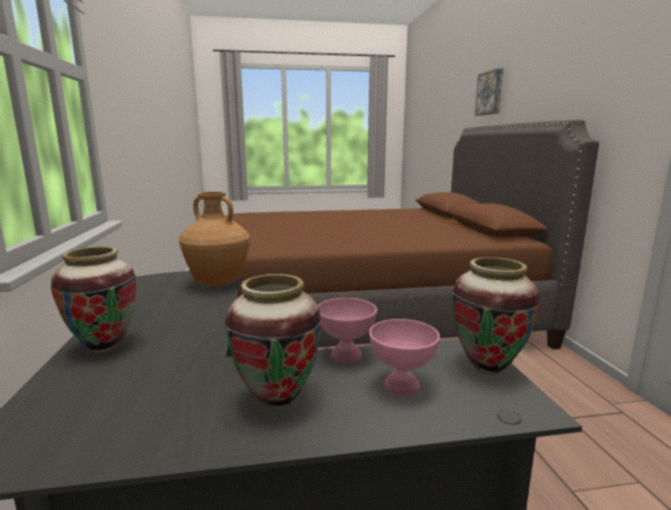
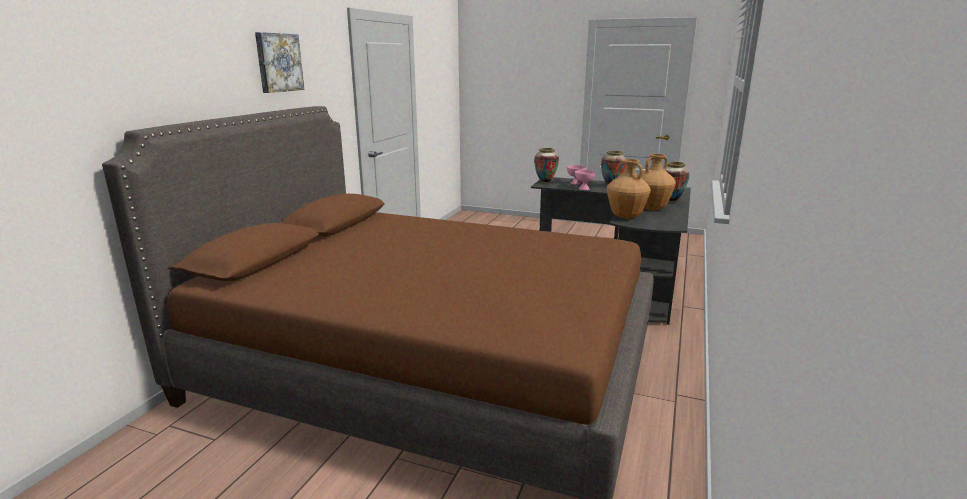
camera: 150 degrees left, 5 degrees up
picture [475,68,503,116] -> picture moved to [255,32,304,93]
none -> brown vase [637,154,676,210]

